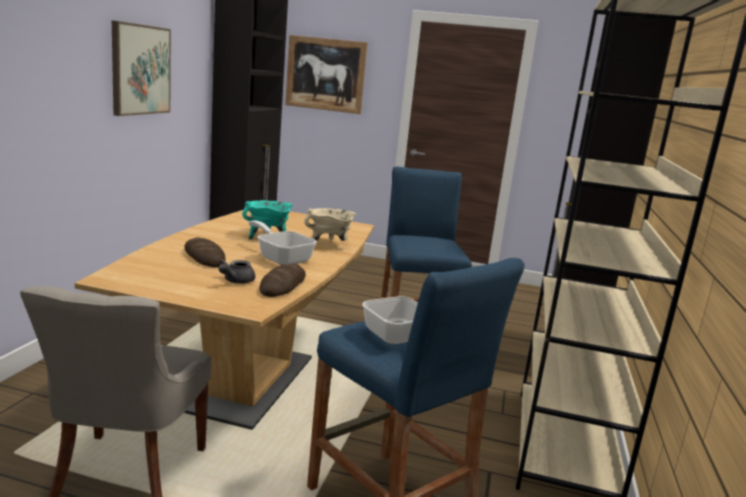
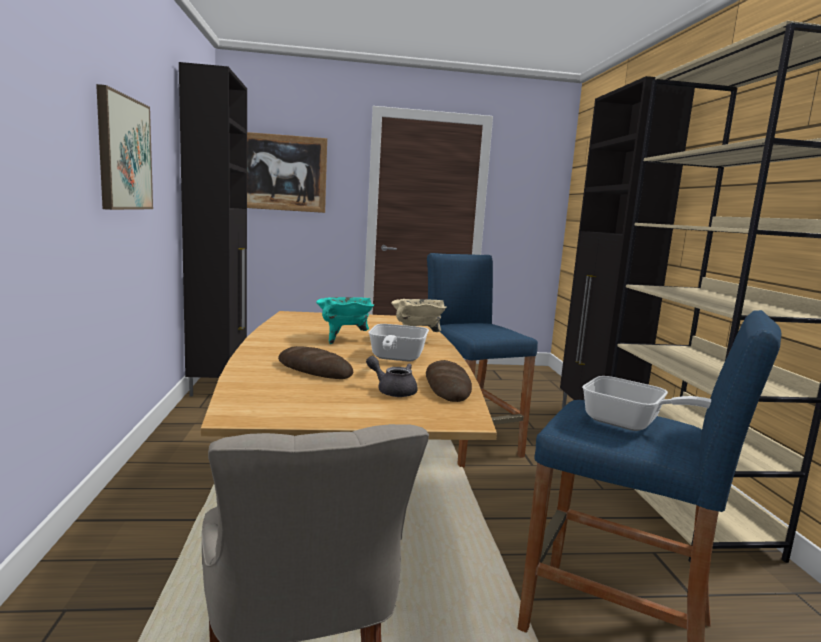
camera: 20 degrees left, 5 degrees down
grey teapot [218,259,255,284] -> grey teapot turned 120 degrees clockwise [366,356,418,397]
frying pan [248,220,317,265] -> frying pan turned 105 degrees counterclockwise [369,324,429,362]

